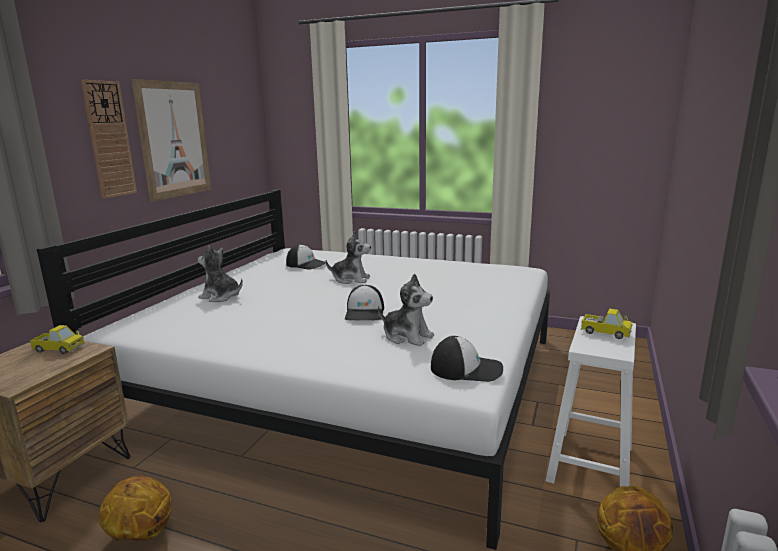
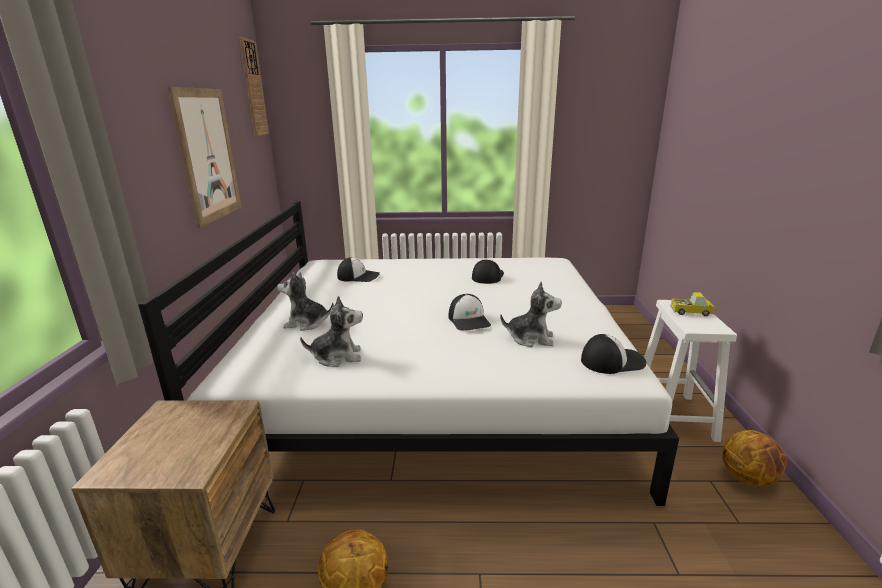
camera: 20 degrees left, 5 degrees up
toy truck [29,325,85,354] -> none
wall clock [81,80,137,199] -> wall clock moved to [240,37,269,136]
plush toy [325,231,371,284] -> plush toy moved to [300,296,363,367]
none -> cap [472,259,504,284]

